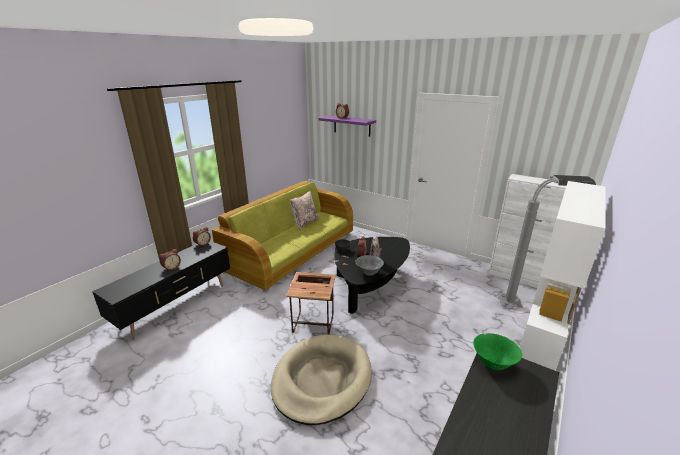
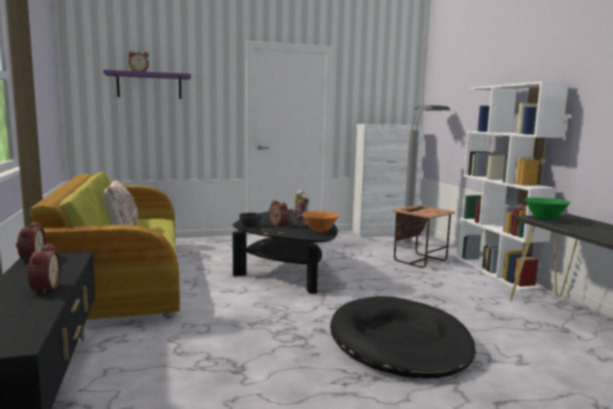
camera: 50 degrees left, 15 degrees down
beige dog bed [271,334,372,425] -> black dog bed [330,296,476,378]
side table [286,272,336,334] -> side table moved to [392,205,455,268]
grey bowl [355,255,384,275] -> orange bowl [302,211,339,232]

